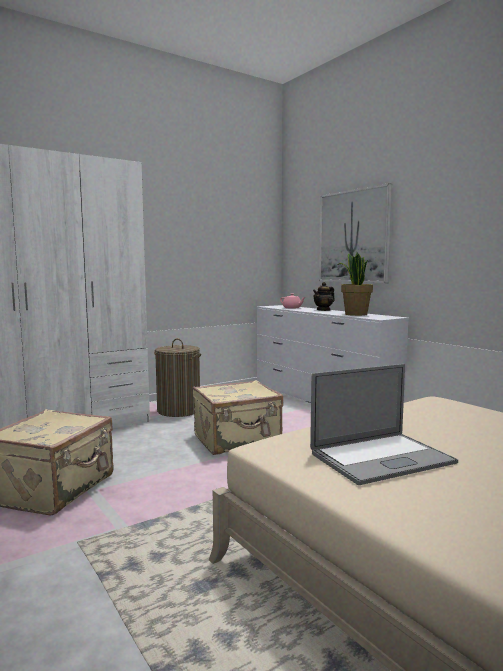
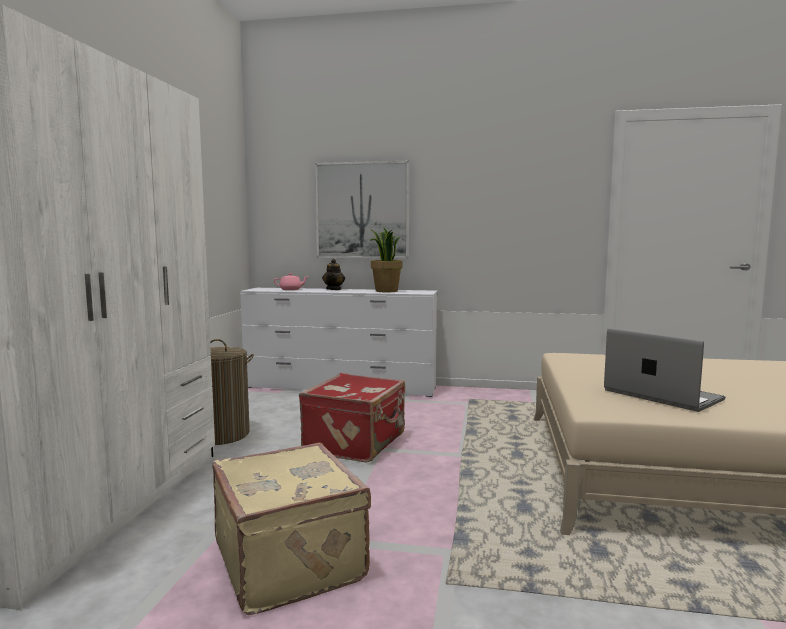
camera: 45 degrees left, 0 degrees up
beige suitcase [193,380,283,455] -> red suitcase [299,373,405,463]
laptop [310,364,458,485] -> laptop turned 60 degrees counterclockwise [604,328,725,412]

